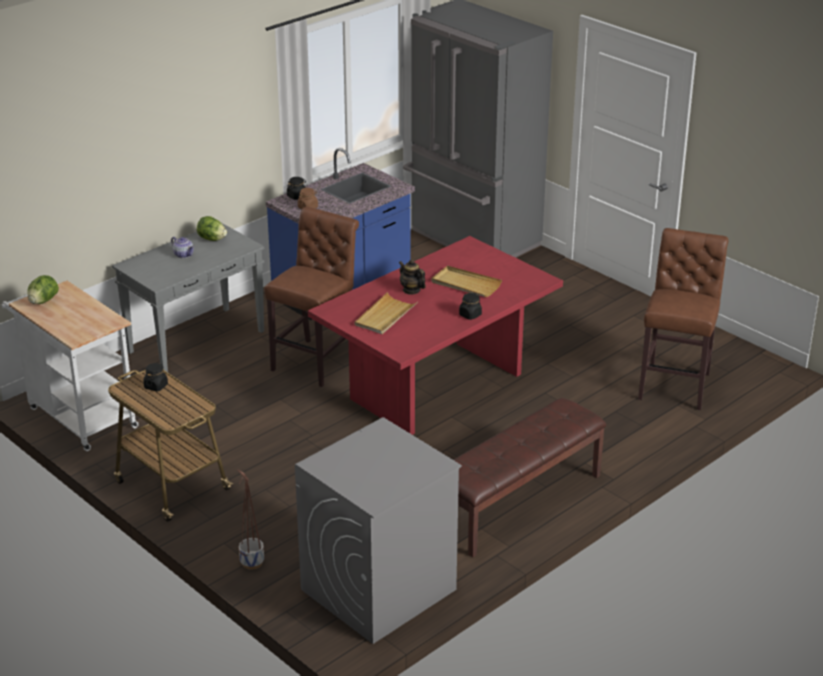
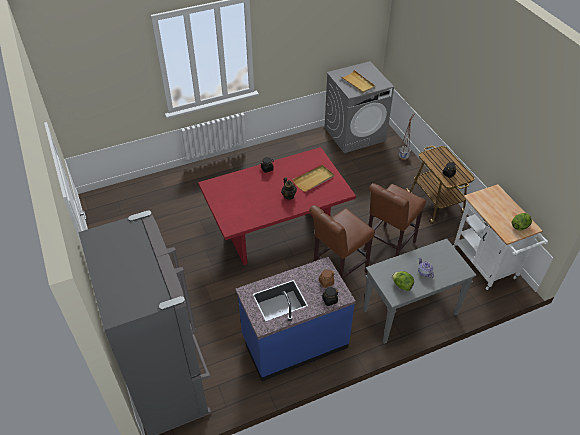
camera: 160 degrees left, 15 degrees up
beige tray [431,266,502,297] -> beige tray moved to [340,70,375,93]
brown bench [454,398,606,557] -> none
brown stool [638,228,728,410] -> brown stool moved to [364,183,426,257]

